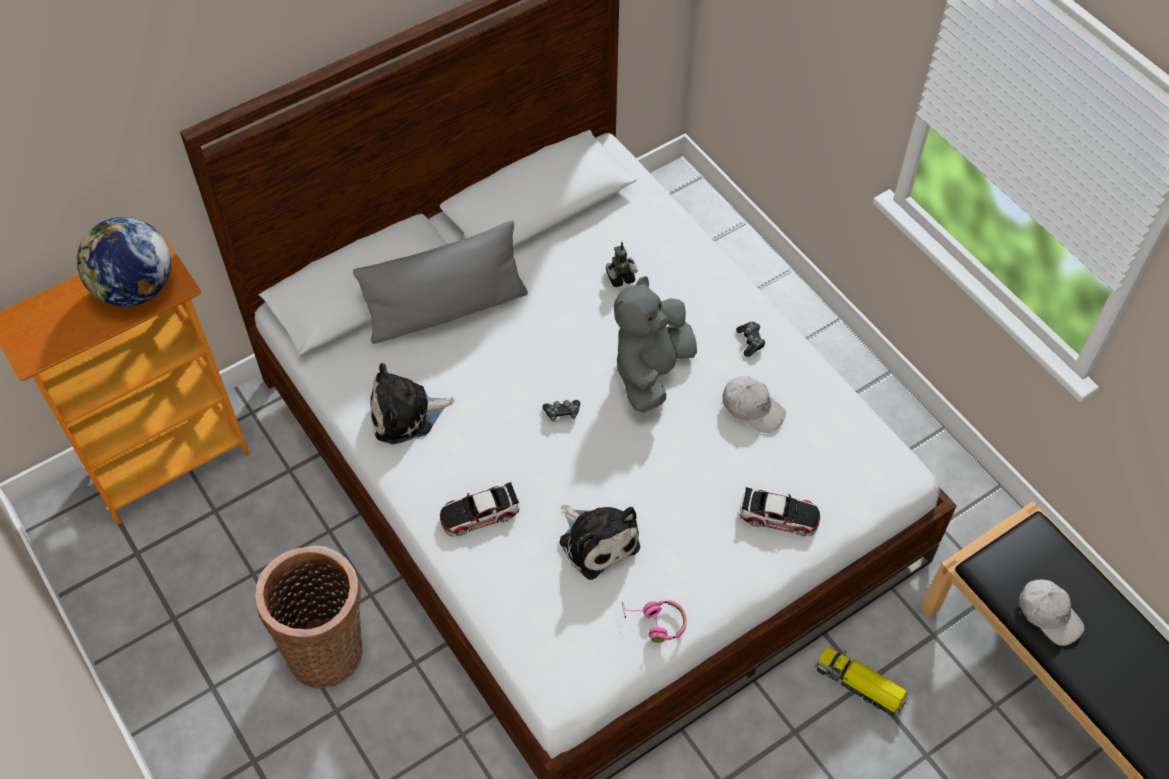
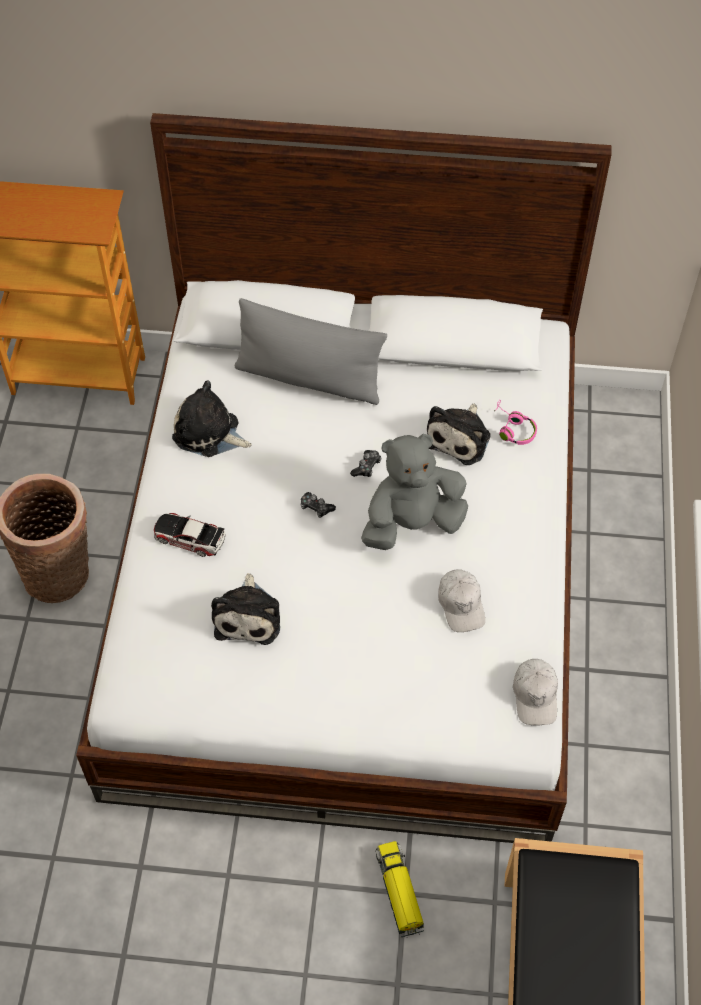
camera: 40 degrees right, 0 degrees up
globe [77,217,171,307] -> none
toy robot [606,242,638,287] -> plush toy [427,403,491,465]
pink headphones [622,600,687,643] -> pink headphones moved to [494,400,537,445]
game controller [736,322,766,357] -> game controller moved to [350,450,382,477]
toy car [740,487,820,536] -> none
white cap [1019,580,1085,646] -> white cap moved to [513,659,558,726]

